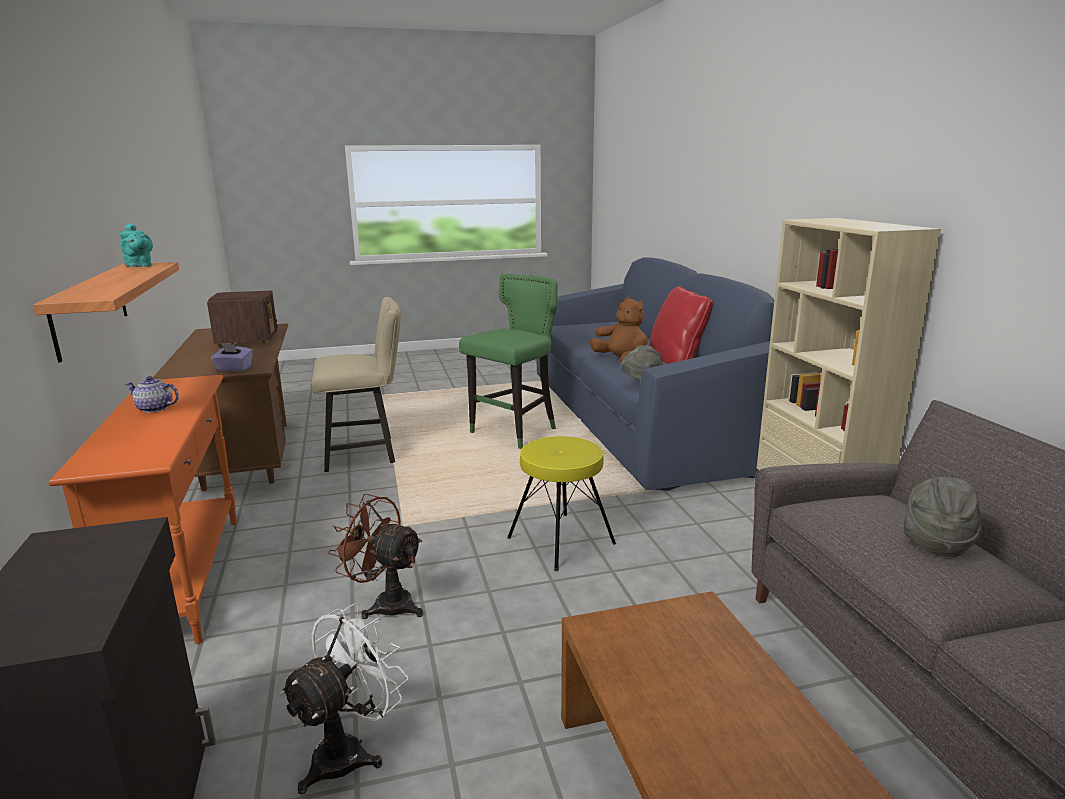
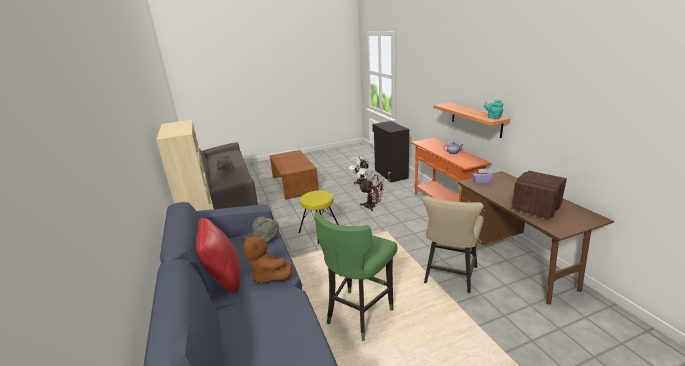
camera: 175 degrees right, 5 degrees up
radio [207,291,278,344] -> radio turned 60 degrees clockwise [511,171,567,219]
beige chair [311,297,401,472] -> beige chair turned 45 degrees counterclockwise [422,196,484,293]

